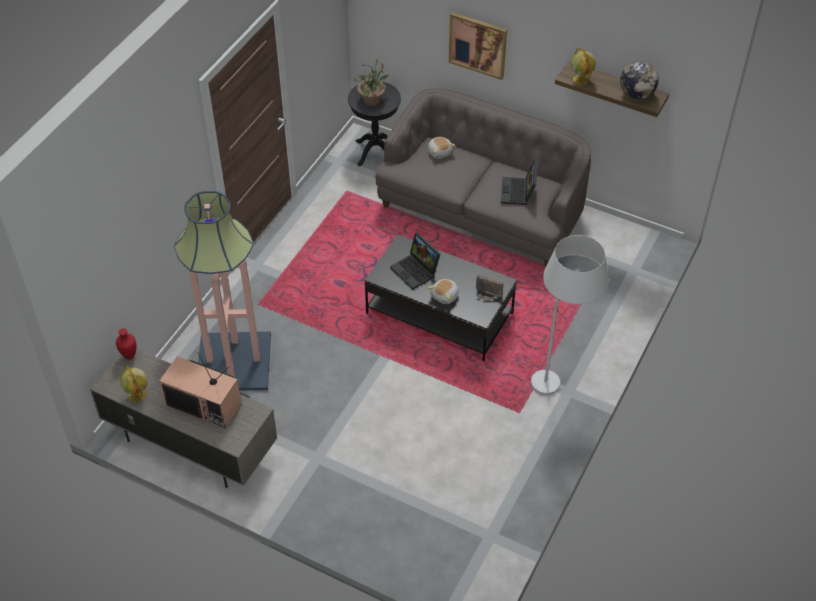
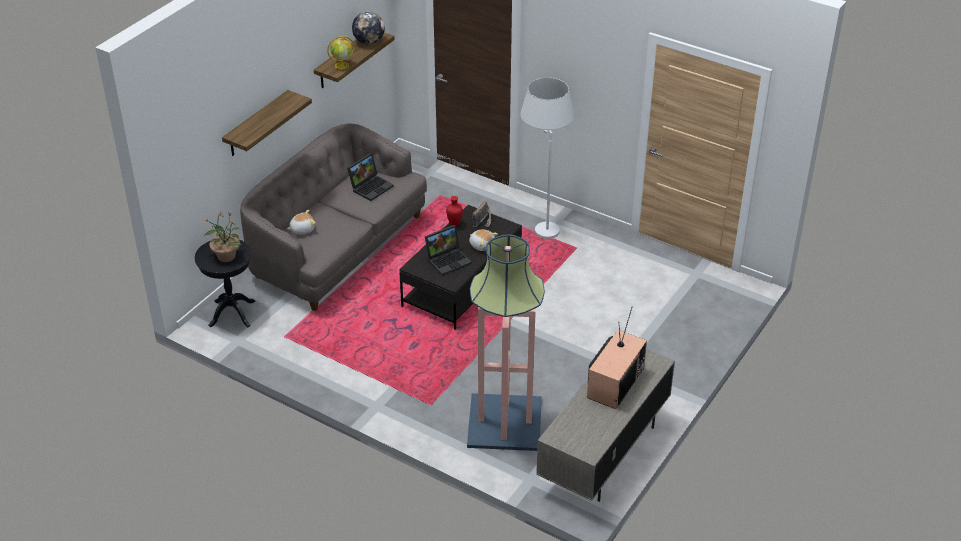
camera: 85 degrees left, 10 degrees down
red vase [116,328,136,360] -> red vase moved to [446,196,463,227]
globe [120,366,148,402] -> none
picture [449,12,507,80] -> shelf [222,90,312,156]
laptop [501,159,537,205] -> laptop turned 60 degrees counterclockwise [347,153,394,201]

